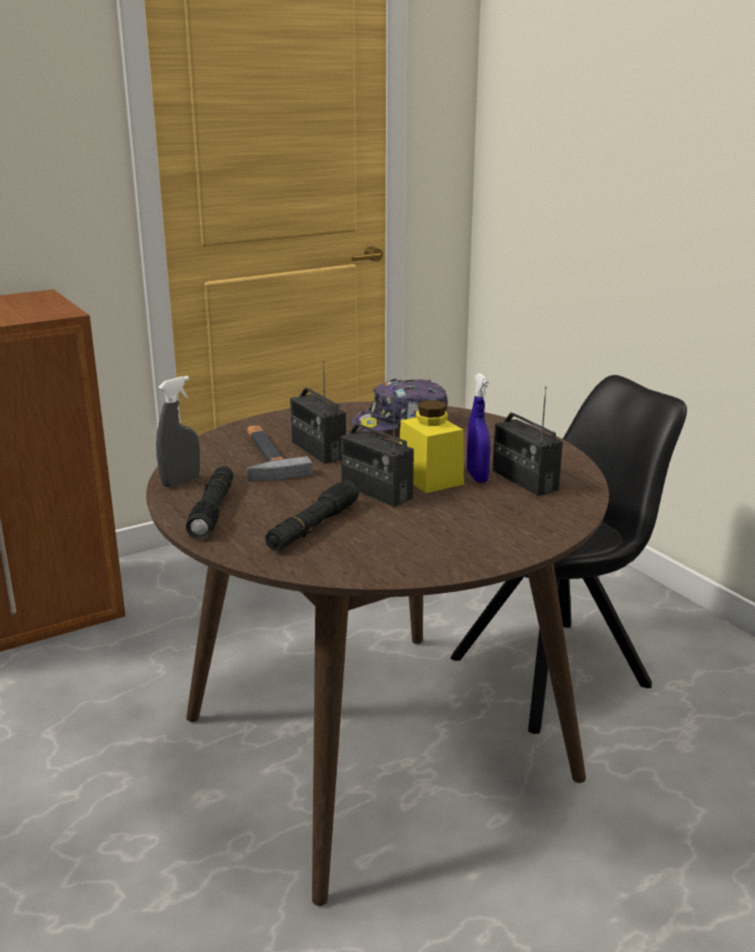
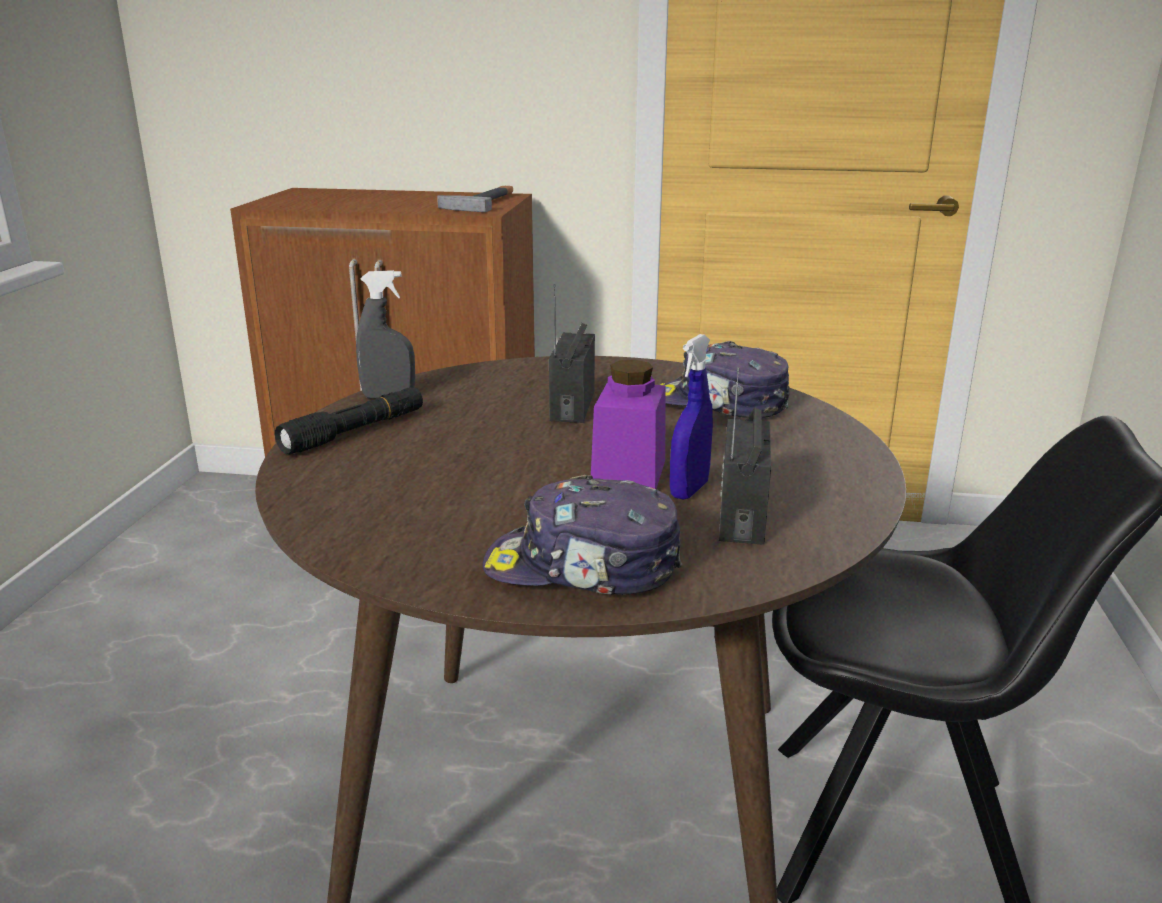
camera: 40 degrees right, 0 degrees up
hammer [246,425,313,481] -> hammer moved to [437,186,513,212]
black flashlight [265,480,359,551] -> none
radio [341,395,414,507] -> none
yellow jar [399,400,464,493] -> purple jar [591,360,665,489]
none -> cap [483,475,682,595]

